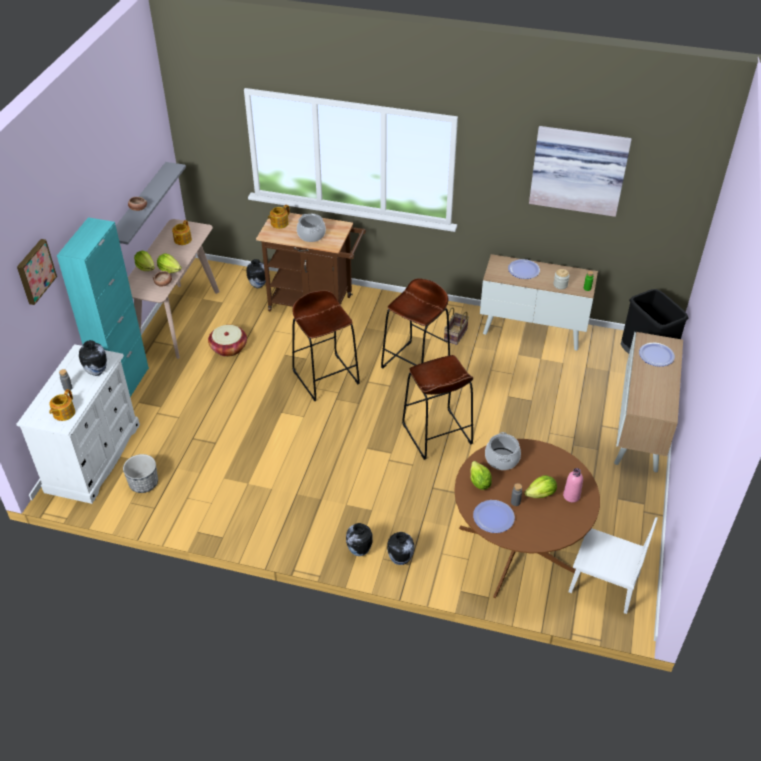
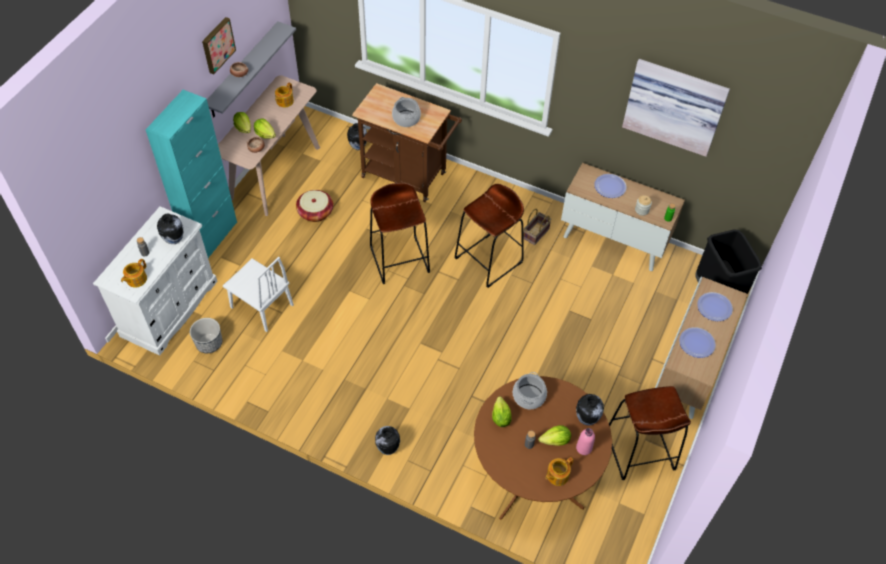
camera: 10 degrees right, 10 degrees up
picture [17,239,57,305] -> picture moved to [202,17,236,74]
teapot [268,205,290,229] -> teapot moved to [545,457,573,486]
vase [387,532,414,565] -> vase moved to [576,394,604,426]
brown stool [402,355,473,460] -> brown stool moved to [609,386,691,480]
plate [473,500,515,533] -> plate moved to [679,327,716,358]
white chair [569,517,658,614] -> white chair moved to [223,257,294,332]

